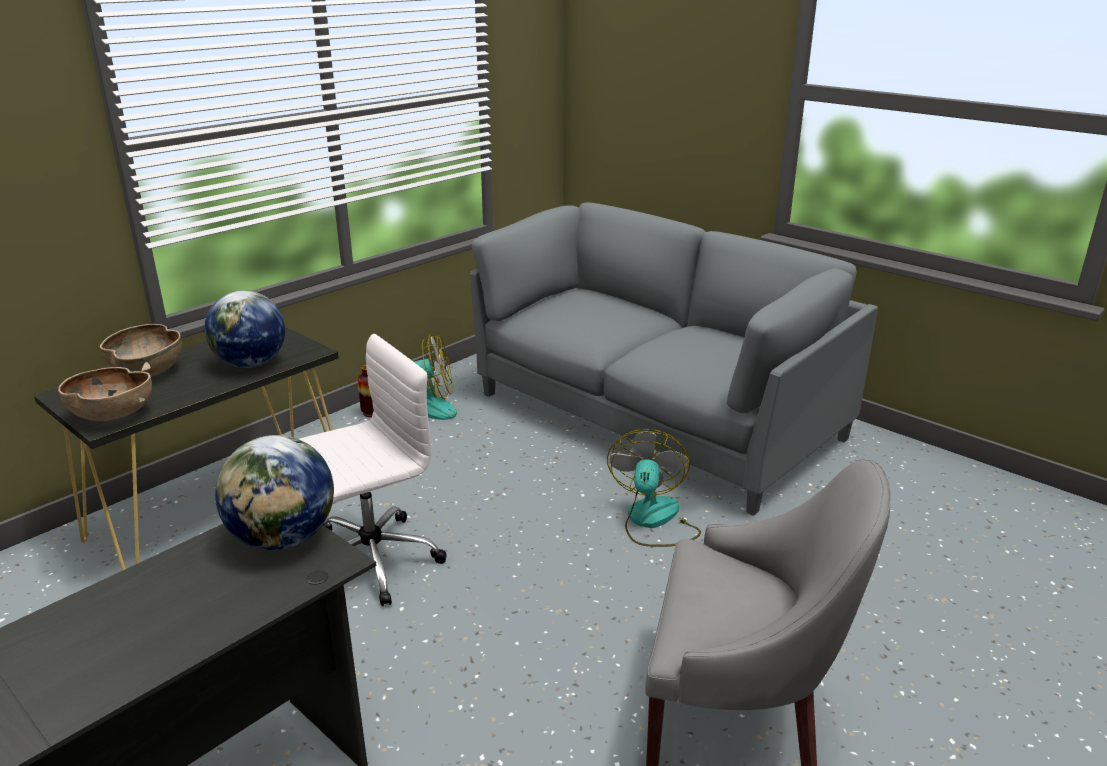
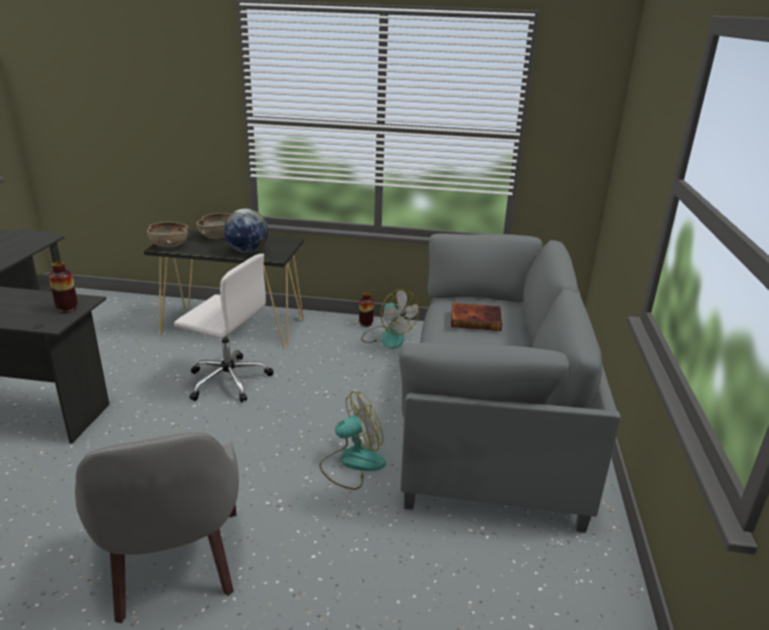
camera: 55 degrees right, 0 degrees up
globe [215,435,334,550] -> vase [49,262,78,313]
none -> book [451,303,502,331]

